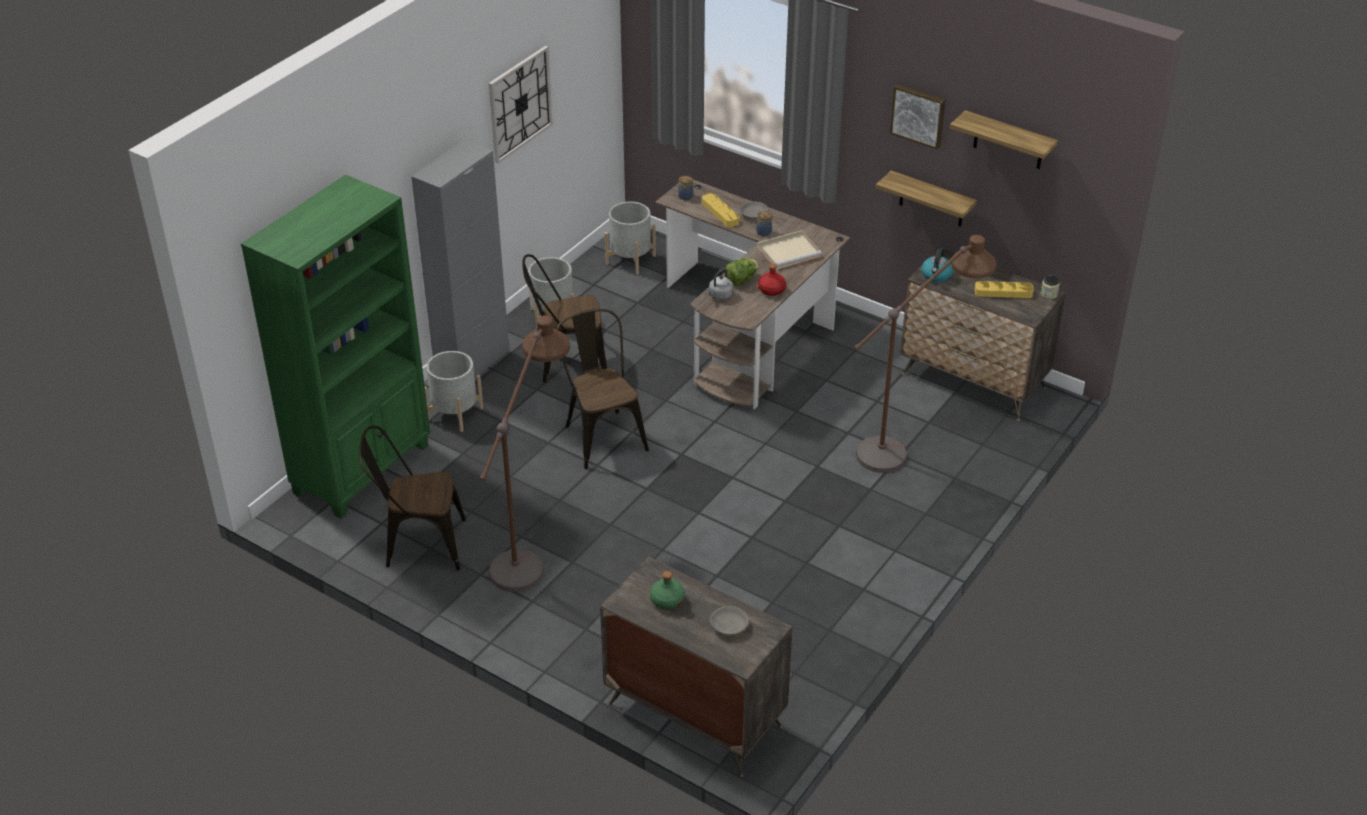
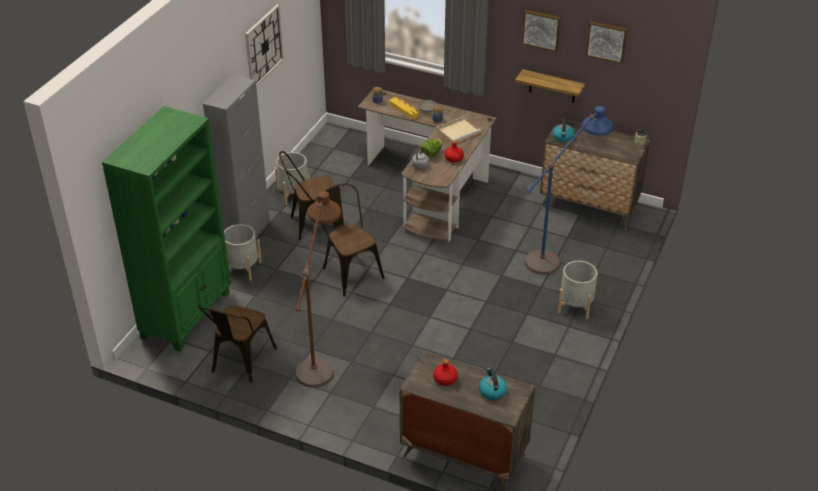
camera: 10 degrees left, 0 degrees up
brown chair [359,426,466,571] -> brown chair turned 60 degrees counterclockwise [198,305,277,383]
grey planter [605,202,656,275] -> grey planter moved to [558,261,597,319]
green bottle [650,571,685,610] -> red bottle [433,359,458,386]
grey bowl [710,606,749,636] -> kettle [479,368,507,400]
brown floor lamp [854,235,997,473] -> blue floor lamp [525,106,613,275]
shelf [950,110,1058,169] -> picture [586,21,627,64]
yellow tray [975,281,1034,298] -> none

